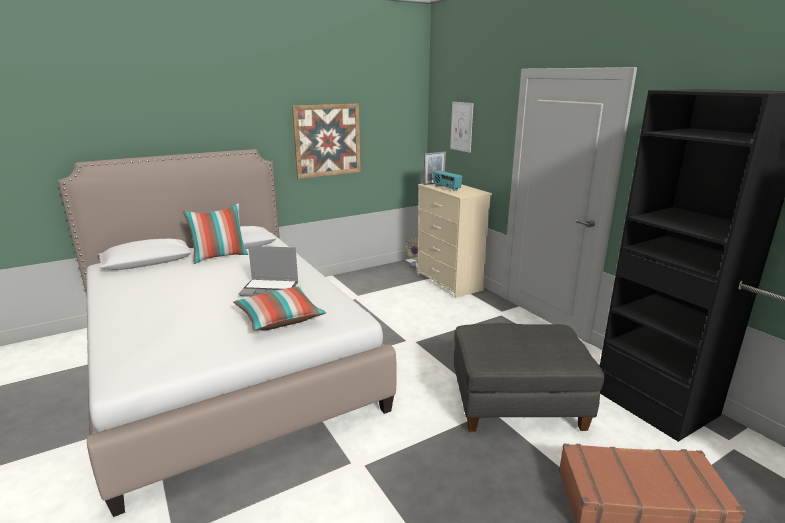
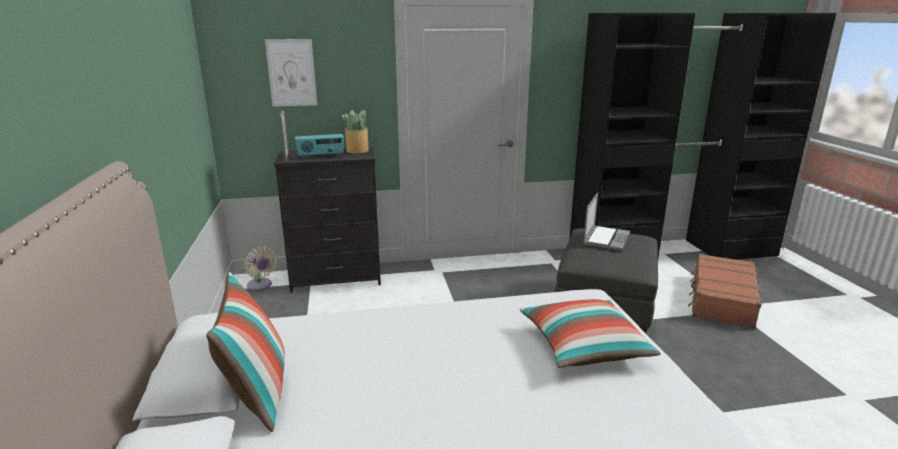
camera: 70 degrees left, 0 degrees up
laptop [239,246,298,297] -> laptop moved to [583,193,630,251]
picture [292,104,361,179] -> none
beige dresser [417,184,492,298] -> black dresser [274,147,381,293]
none -> potted plant [342,110,369,153]

